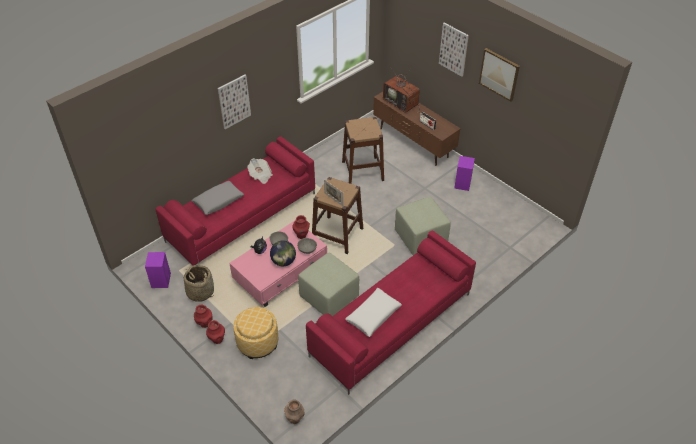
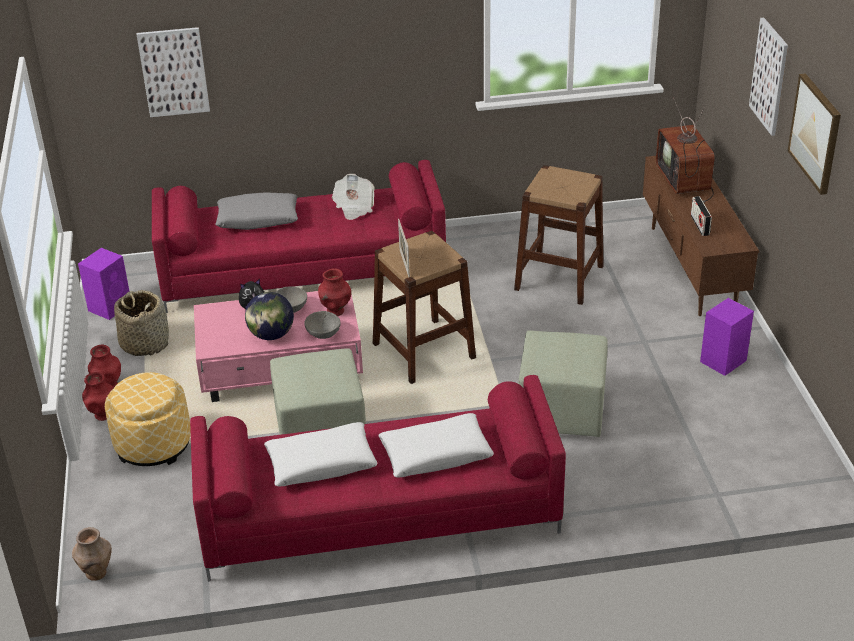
camera: 35 degrees right, 10 degrees down
picture [218,75,251,129] -> picture moved to [136,27,210,117]
none -> white pillow [379,413,494,478]

